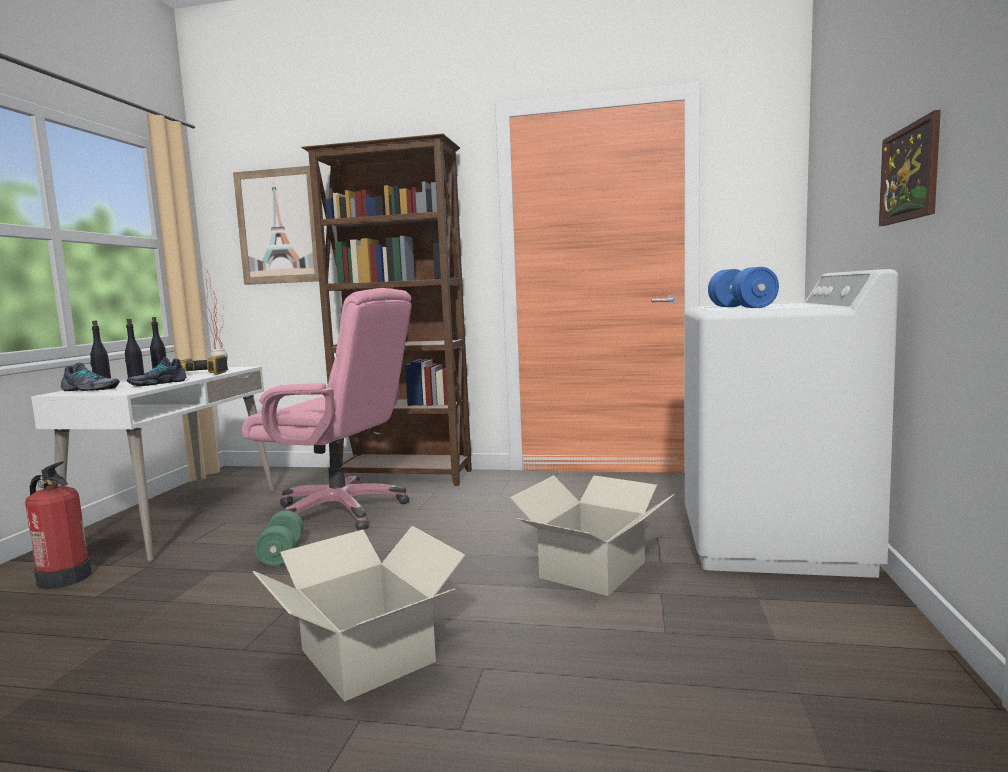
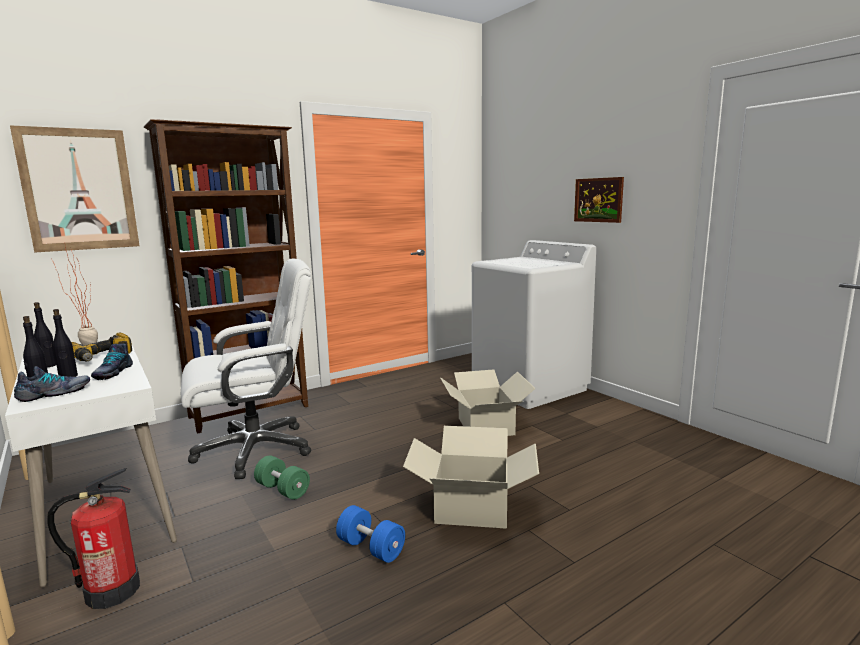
camera: 45 degrees left, 5 degrees up
pink office chair [242,288,412,530] -> white office chair [181,258,311,479]
blue dumbbell [708,267,779,308] -> blue dumbbell moved to [336,505,405,563]

